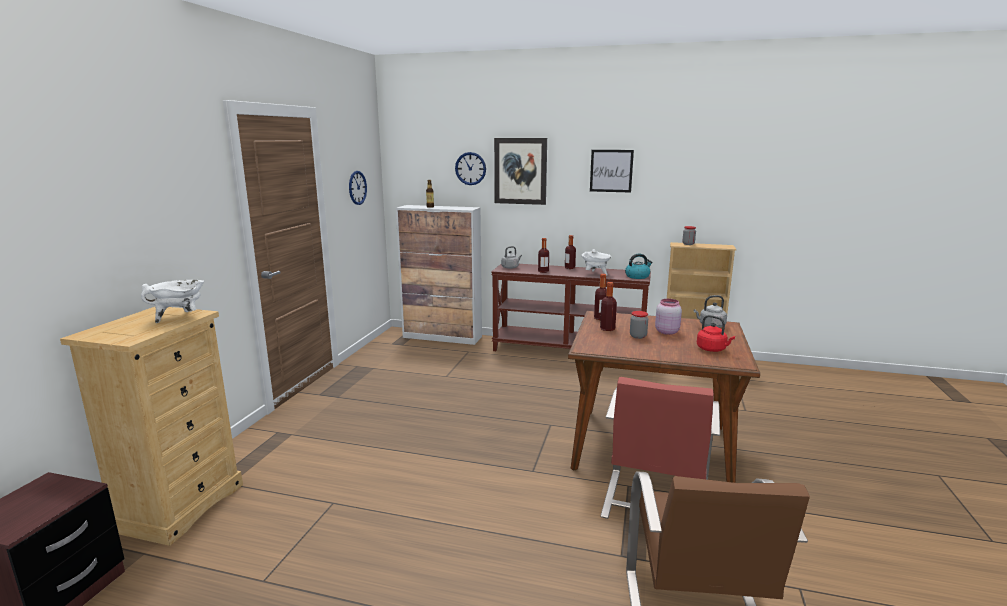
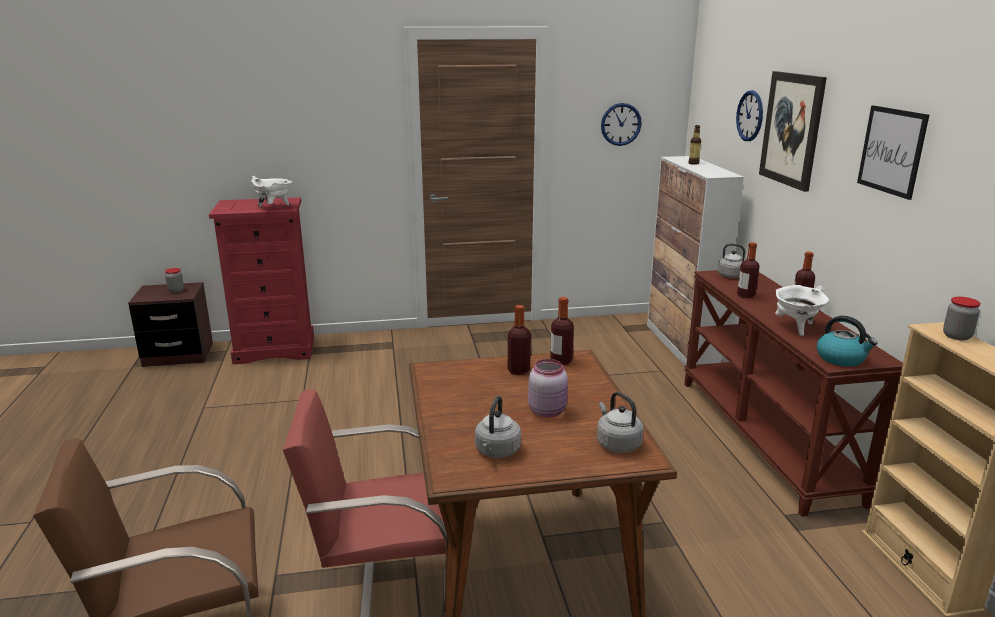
camera: 65 degrees right, 5 degrees up
beige dresser [60,307,243,546] -> red dresser [209,197,314,364]
jar [630,311,648,339] -> jar moved to [165,268,184,293]
red kettle [697,315,735,352] -> grey kettle [475,396,521,458]

